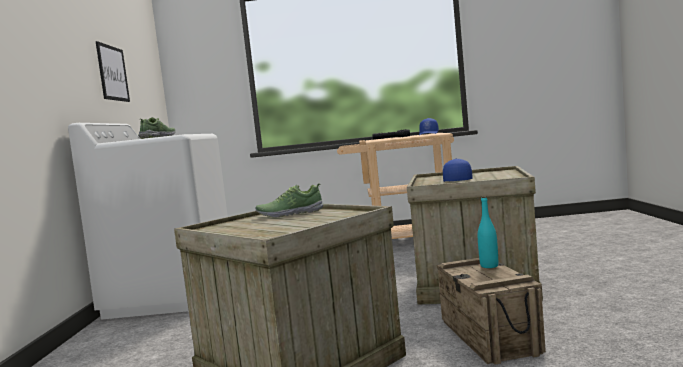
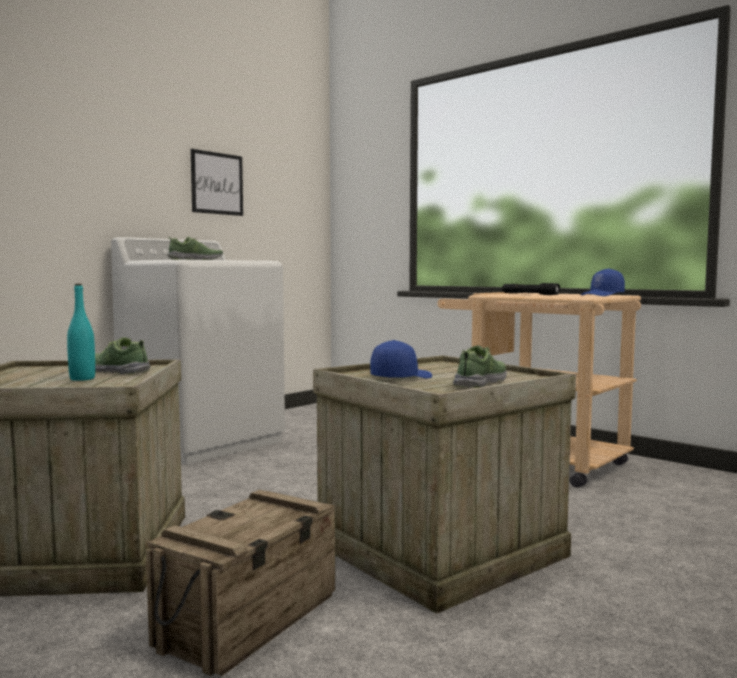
camera: 40 degrees right, 0 degrees up
turquoise bottle [478,196,498,268] -> turquoise bottle moved to [67,284,95,381]
none -> shoe [453,345,507,388]

